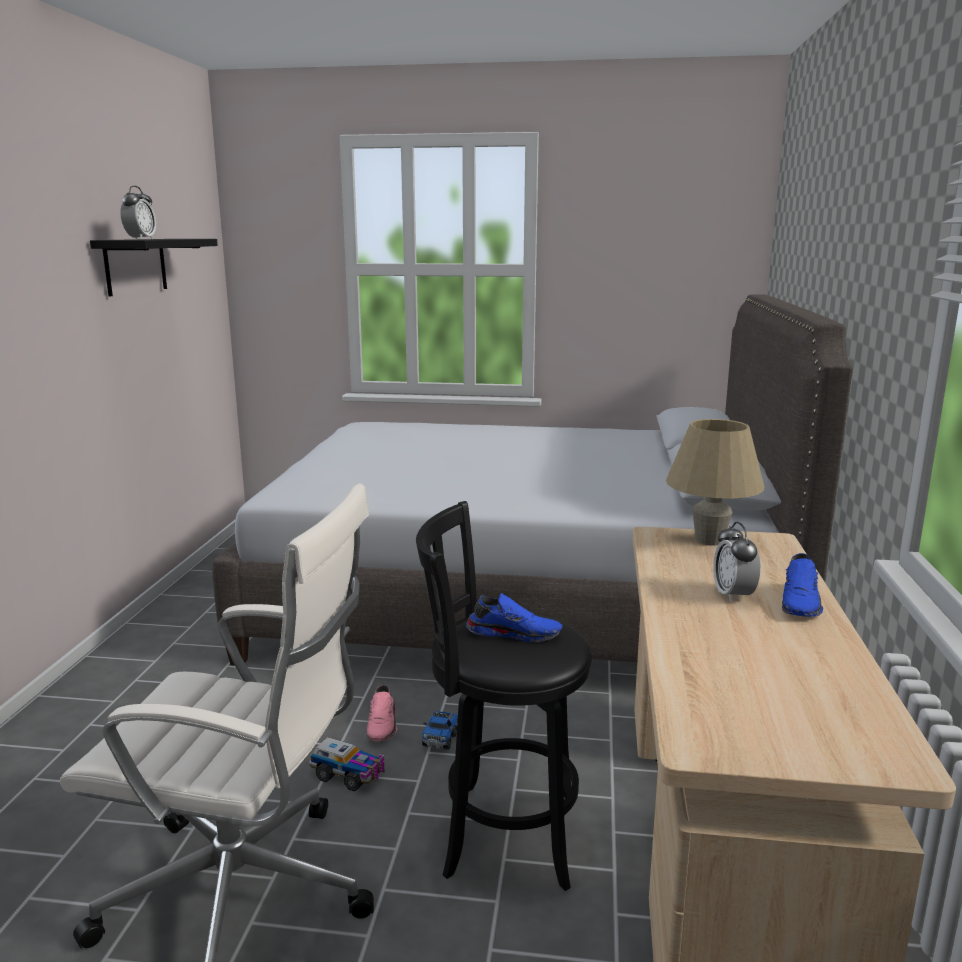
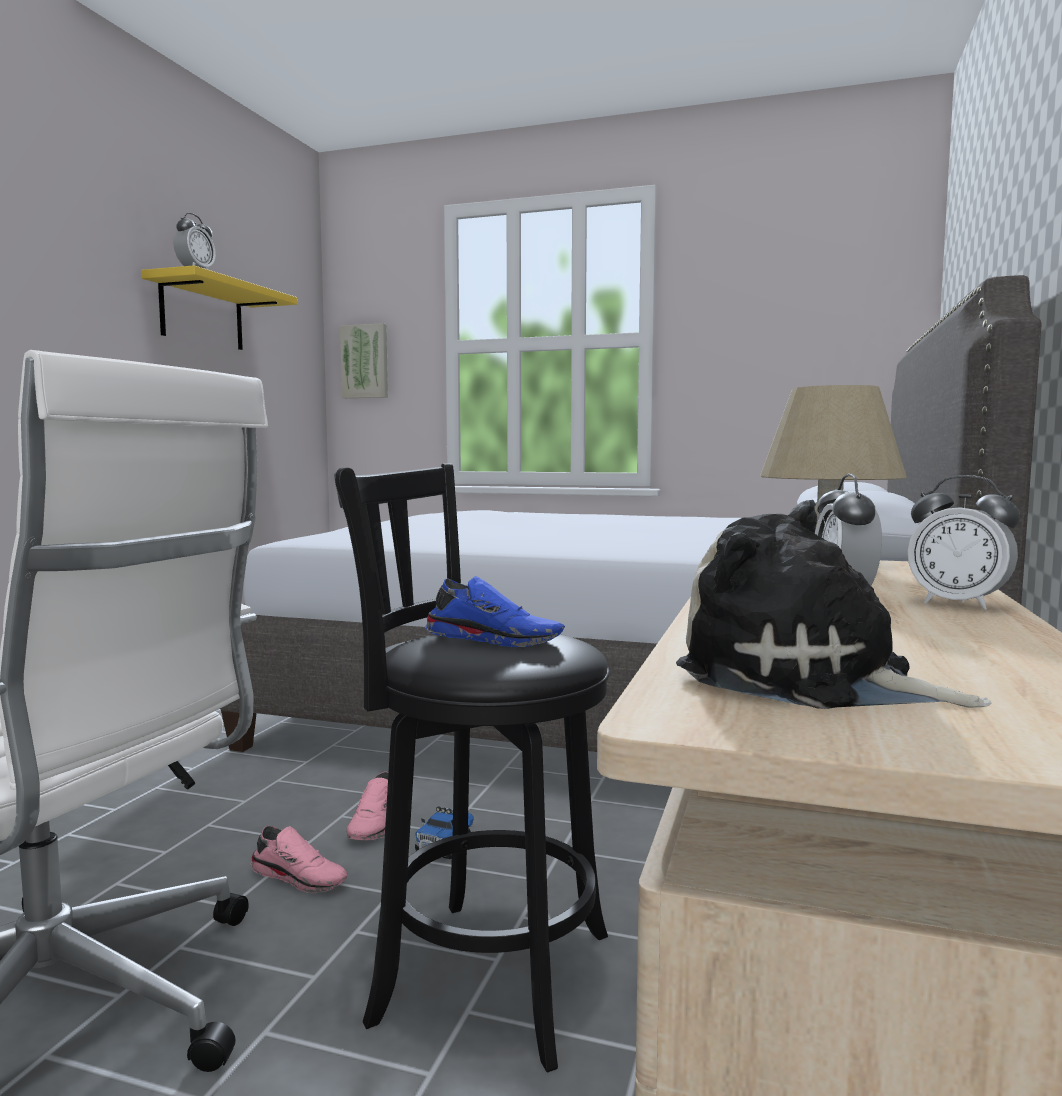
camera: 10 degrees right, 10 degrees down
black shelf [90,239,218,297] -> yellow shelf [141,265,298,350]
toy truck [309,737,385,791] -> pink shoe [251,826,347,893]
blue shoe [782,553,823,617] -> alarm clock [908,475,1020,610]
none -> picture [340,323,388,398]
none -> plush toy [676,500,992,709]

